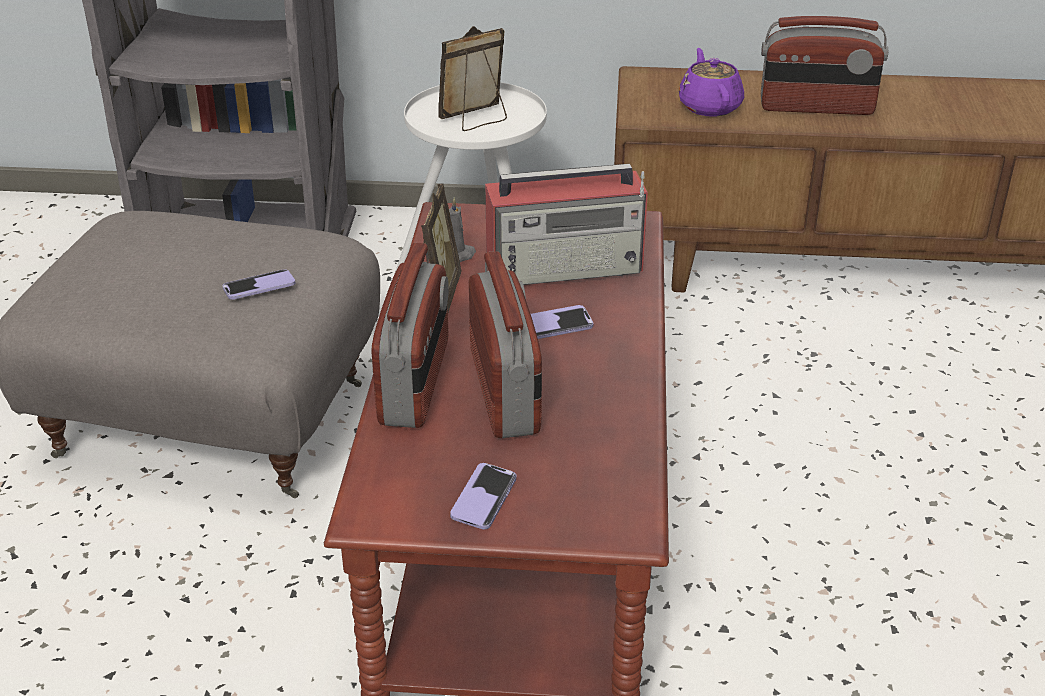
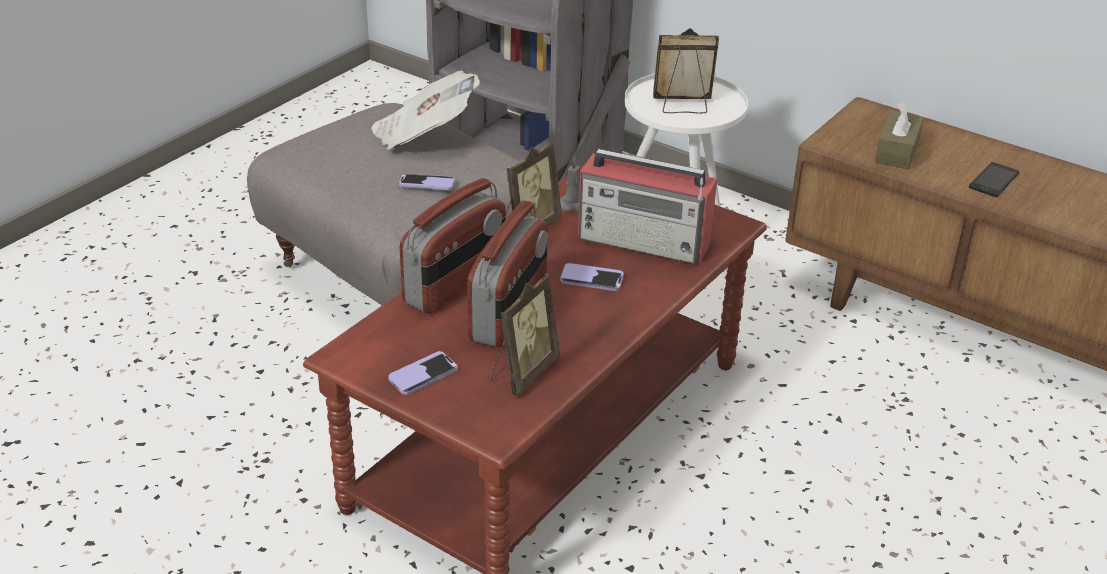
camera: 30 degrees right, 0 degrees up
purple teapot [679,48,744,116] -> brown tissue box [875,102,924,169]
radio [761,16,888,115] -> phone [969,162,1020,197]
none -> newspaper [371,70,480,150]
none -> picture frame [490,273,560,396]

